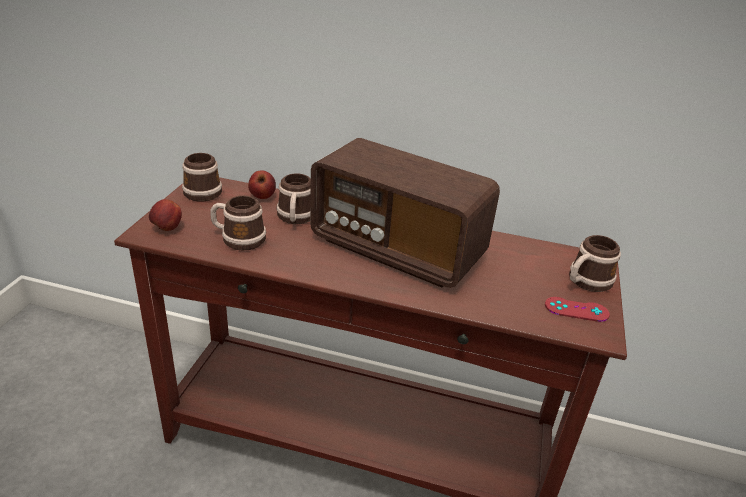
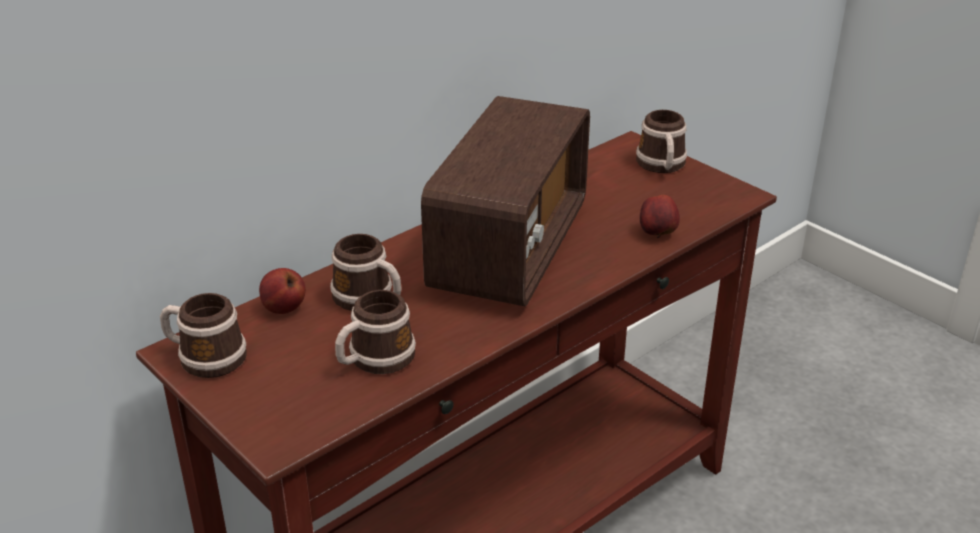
camera: 55 degrees left, 0 degrees up
apple [149,199,182,231] -> apple moved to [640,195,680,238]
radio [310,138,500,288] -> radio turned 45 degrees counterclockwise [421,96,590,306]
red game controller [545,297,610,322] -> none

